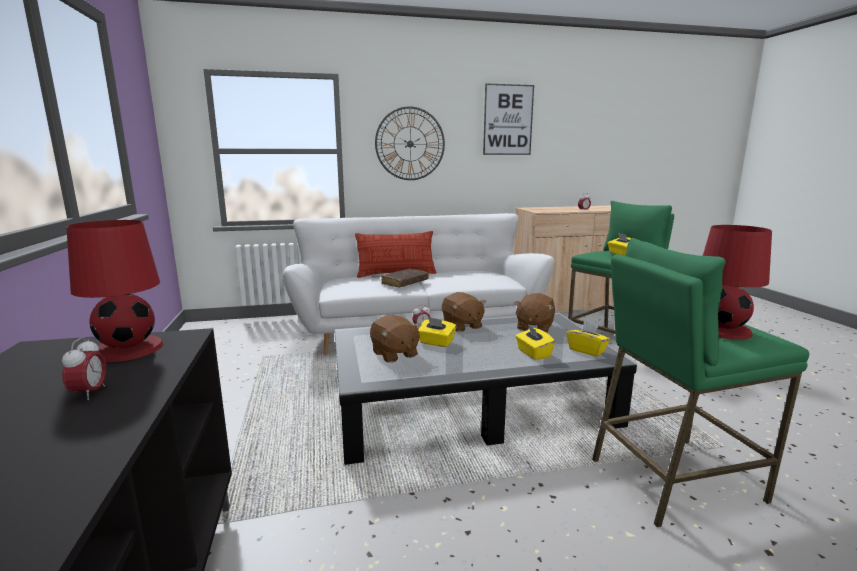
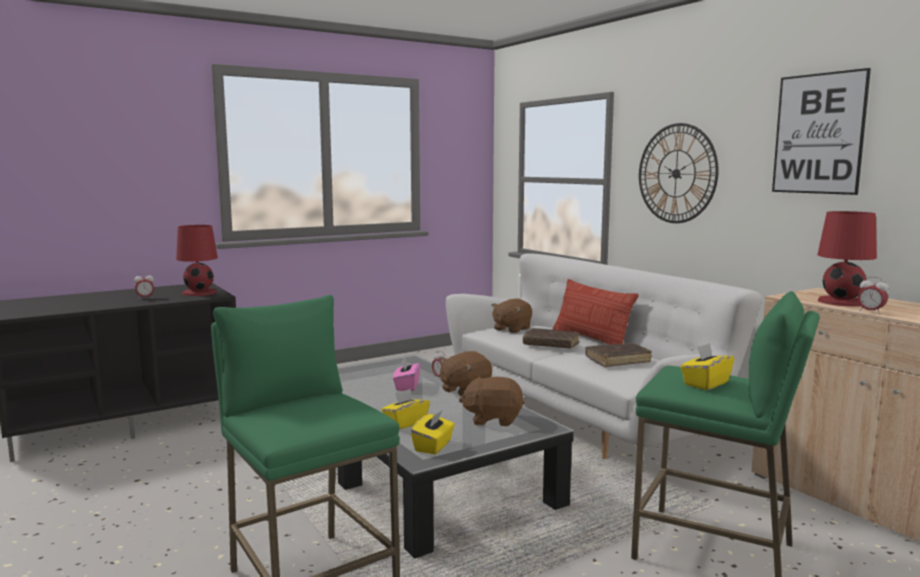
camera: 70 degrees right, 5 degrees down
brown plush toy [370,315,421,363] -> brown plush toy moved to [492,299,532,333]
yellow tissue box [418,317,456,347] -> pink tissue box [393,357,420,391]
red table lamp [703,225,772,340] -> red table lamp moved to [817,211,877,307]
none -> brown book [586,343,652,367]

